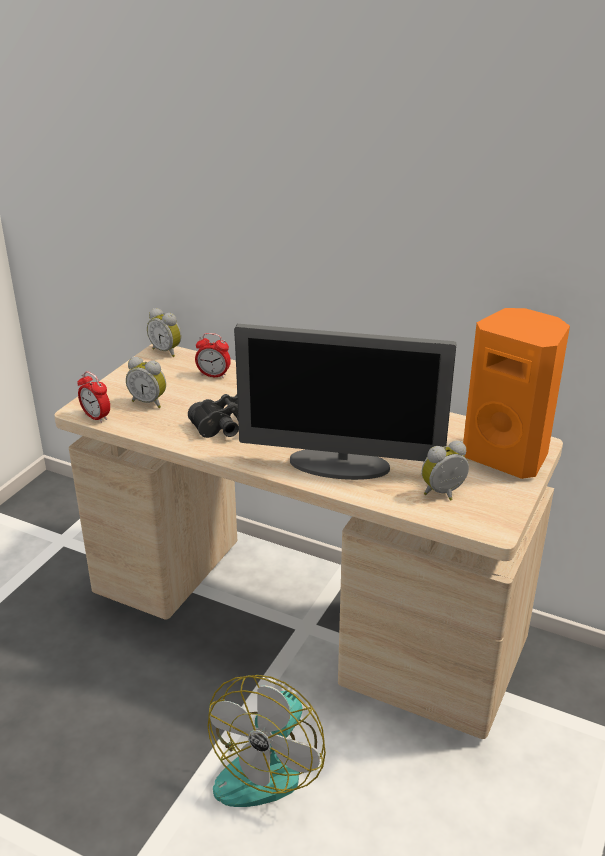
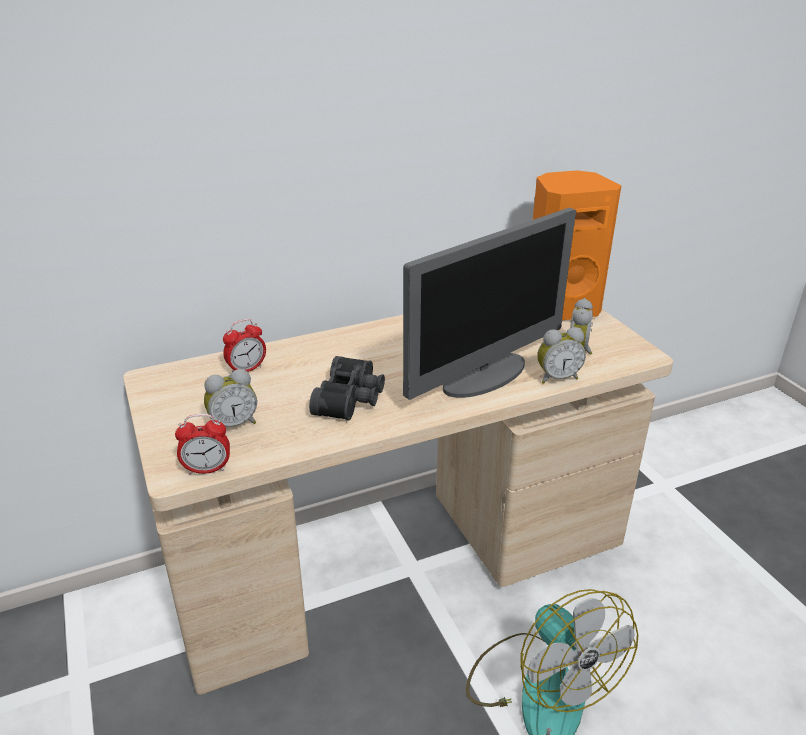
camera: 50 degrees left, 0 degrees up
alarm clock [147,308,181,357] -> alarm clock moved to [537,327,586,384]

